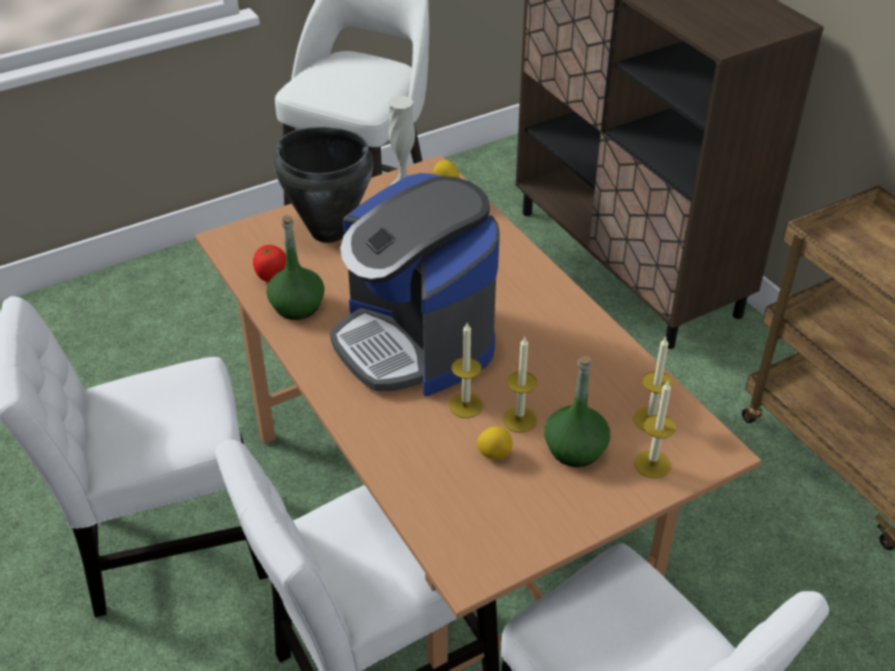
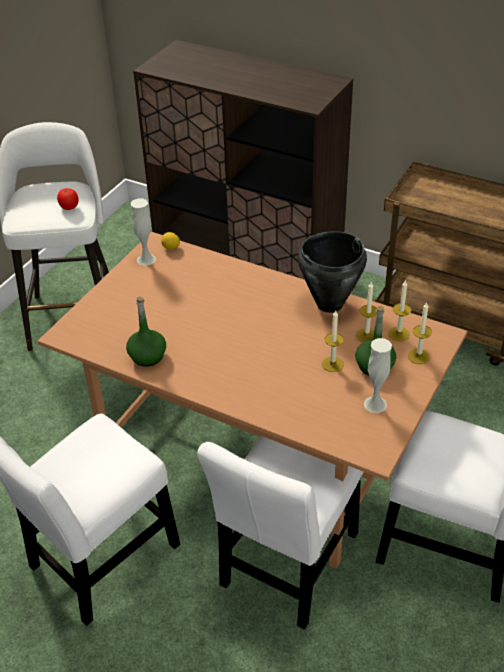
camera: 30 degrees left, 0 degrees up
tomato [253,245,286,282] -> tomato moved to [57,188,79,210]
black cooking pot [273,127,374,243] -> black cooking pot moved to [298,231,367,313]
coffee machine [330,173,500,396] -> none
candle [449,323,483,418] -> candle moved to [356,282,377,342]
lemon [477,427,512,460] -> none
none -> white vase [364,338,392,413]

